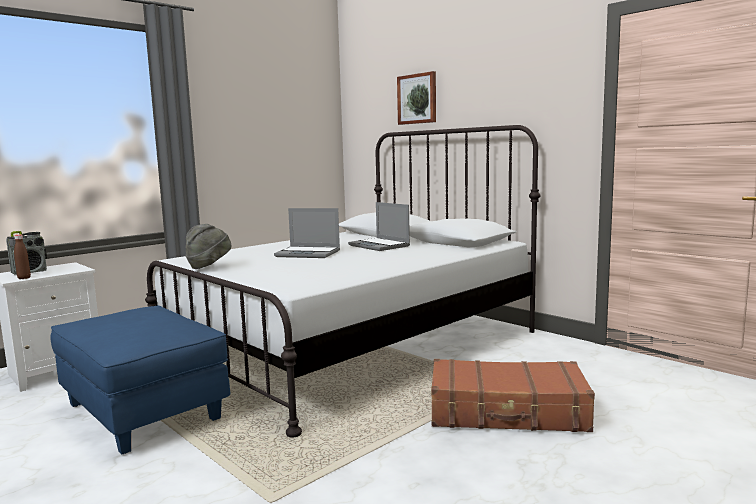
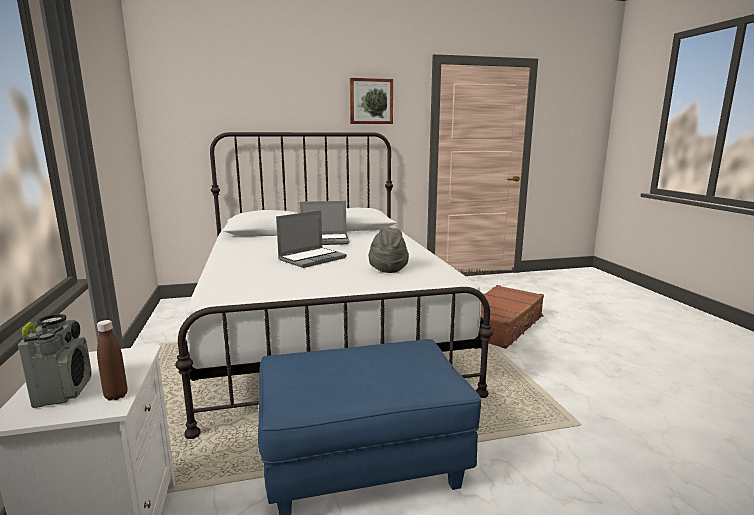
camera: 60 degrees left, 5 degrees up
grey hat [186,224,231,269] -> grey hat moved to [369,227,409,273]
picture [397,71,436,125] -> picture moved to [350,78,393,124]

